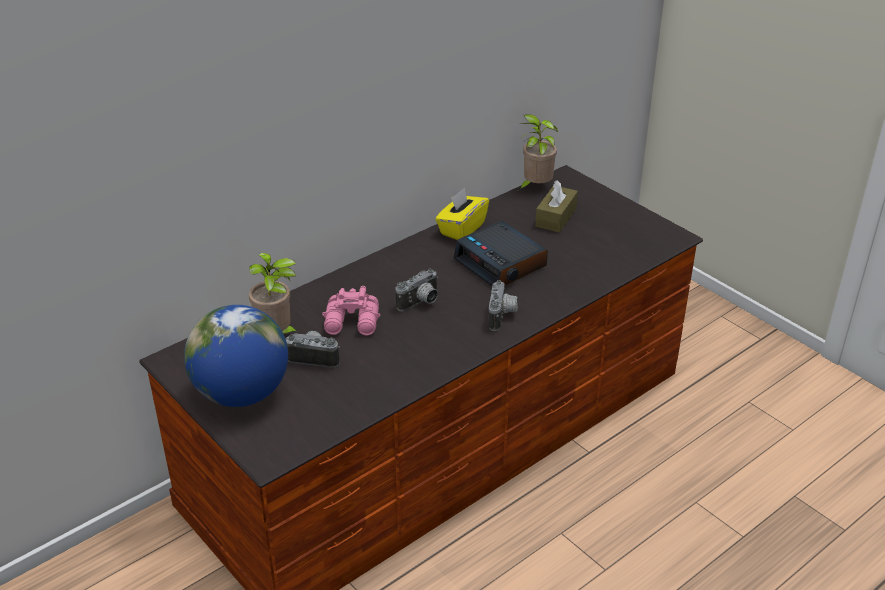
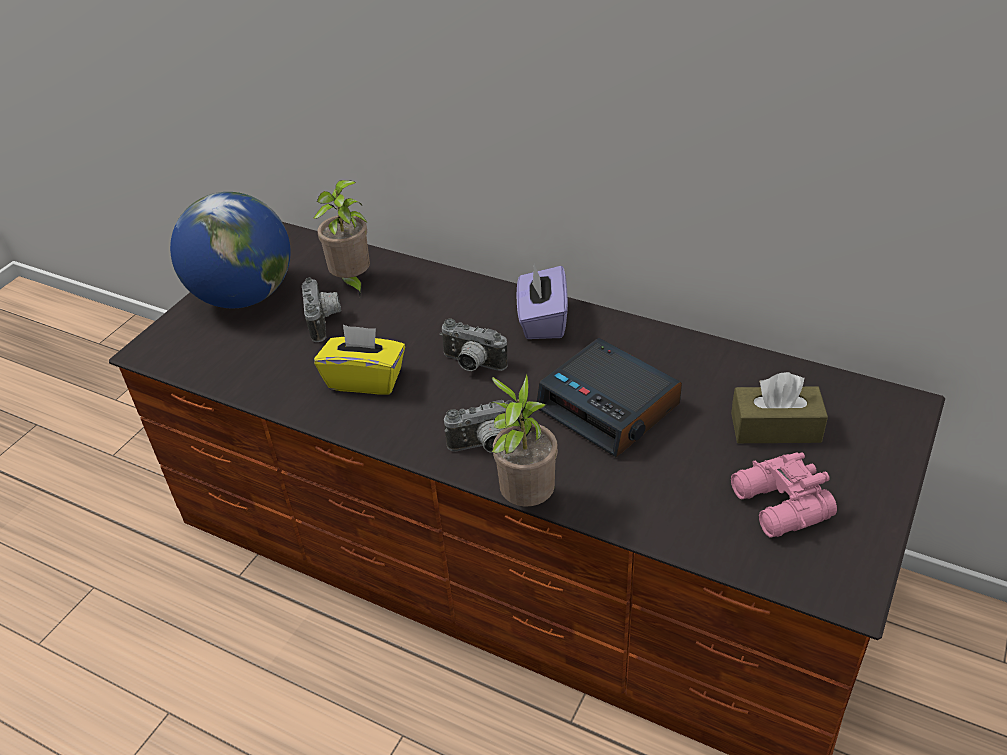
camera: 70 degrees right, 5 degrees up
pink binoculars [322,286,380,335] -> pink binoculars moved to [731,452,837,538]
yellow tissue box [435,188,489,240] -> yellow tissue box moved to [314,325,405,395]
alarm clock [454,221,548,286] -> alarm clock turned 75 degrees counterclockwise [537,338,682,457]
potted plant [519,114,558,190] -> potted plant moved to [490,373,558,507]
none -> purple tissue box [517,264,568,339]

